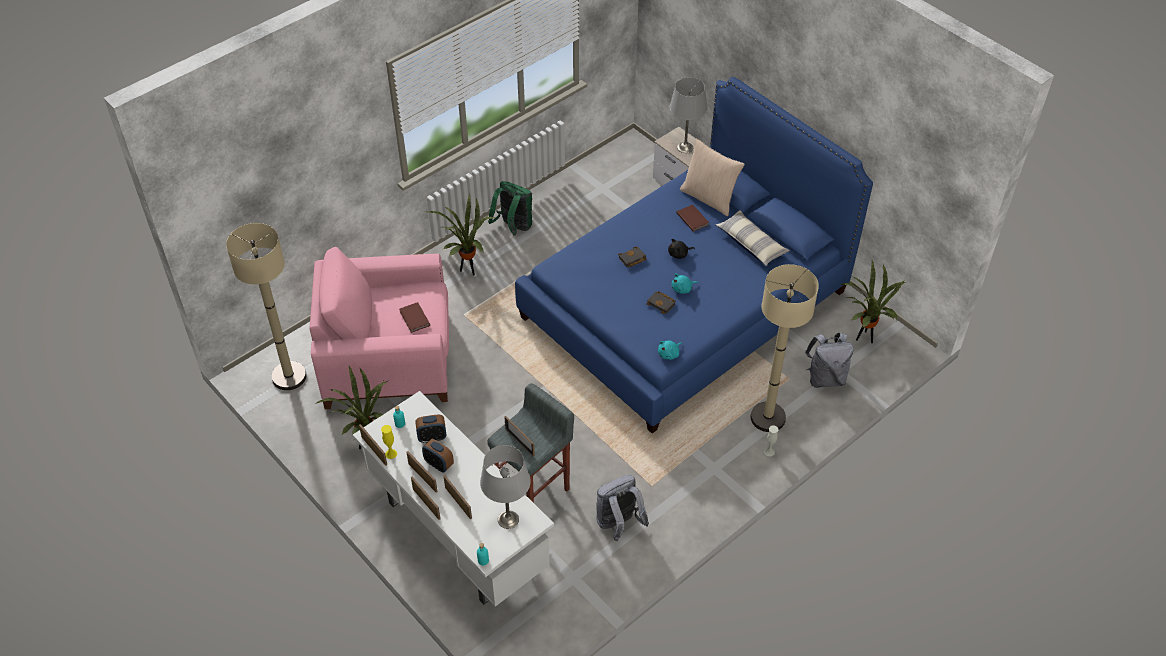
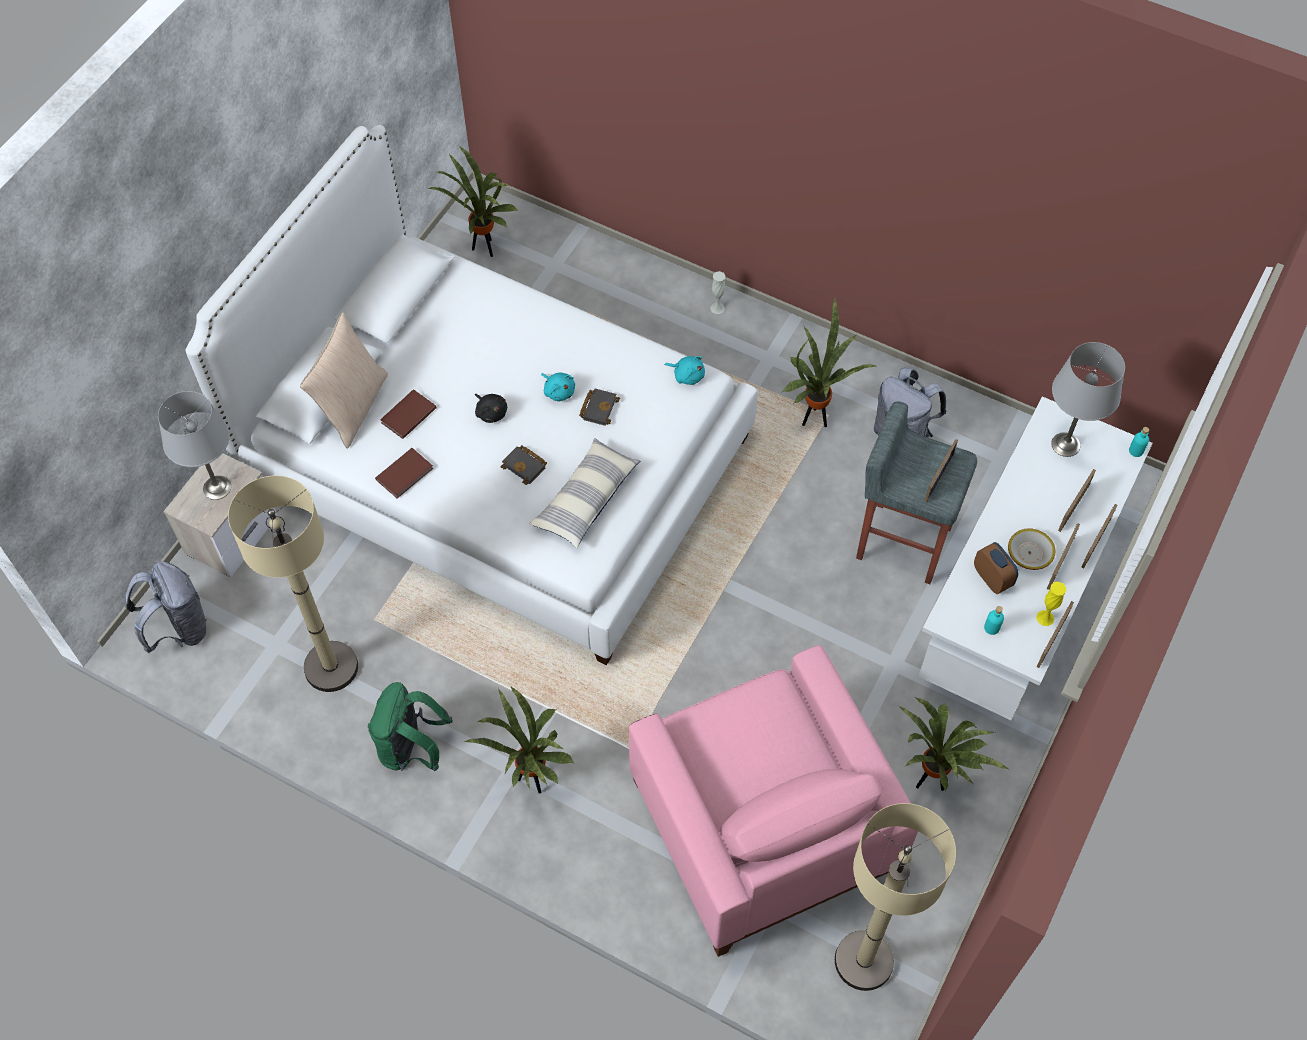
camera: 110 degrees left, 10 degrees up
brown book [399,302,430,333] -> brown book moved to [375,448,434,499]
alarm clock [422,439,454,472] -> bowl [1008,528,1056,570]
blue bed [515,77,873,433] -> white bed [186,125,758,665]
pillow [716,210,790,266] -> pillow moved to [529,438,640,549]
beige floor lamp [750,264,819,432] -> beige floor lamp moved to [228,476,358,692]
grey backpack [805,332,854,388] -> grey backpack moved to [125,561,207,653]
none -> potted plant [781,297,876,427]

